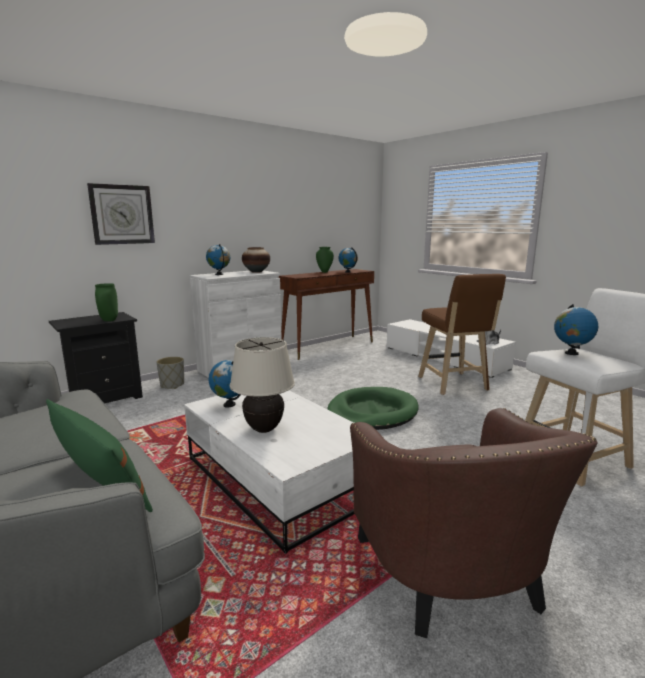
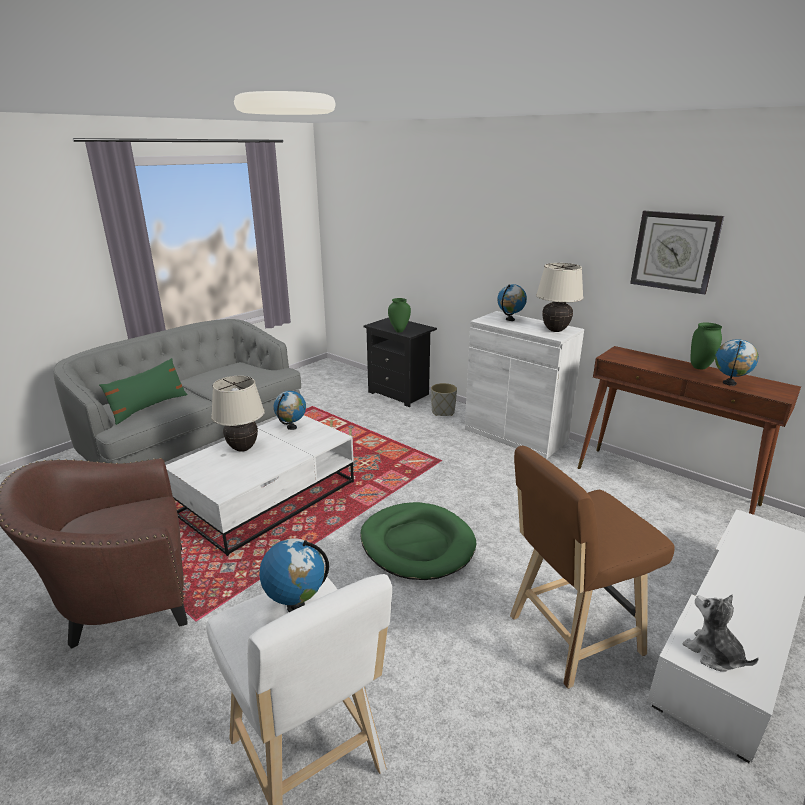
camera: 80 degrees right, 10 degrees up
wall clock [87,183,155,245] -> wall clock moved to [630,211,724,295]
vase [242,247,270,273] -> beige table lamp [536,263,584,332]

